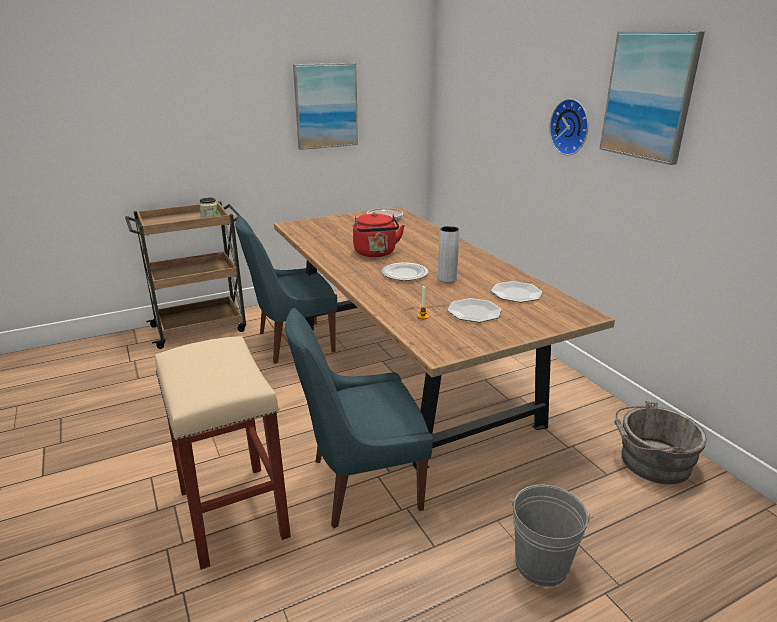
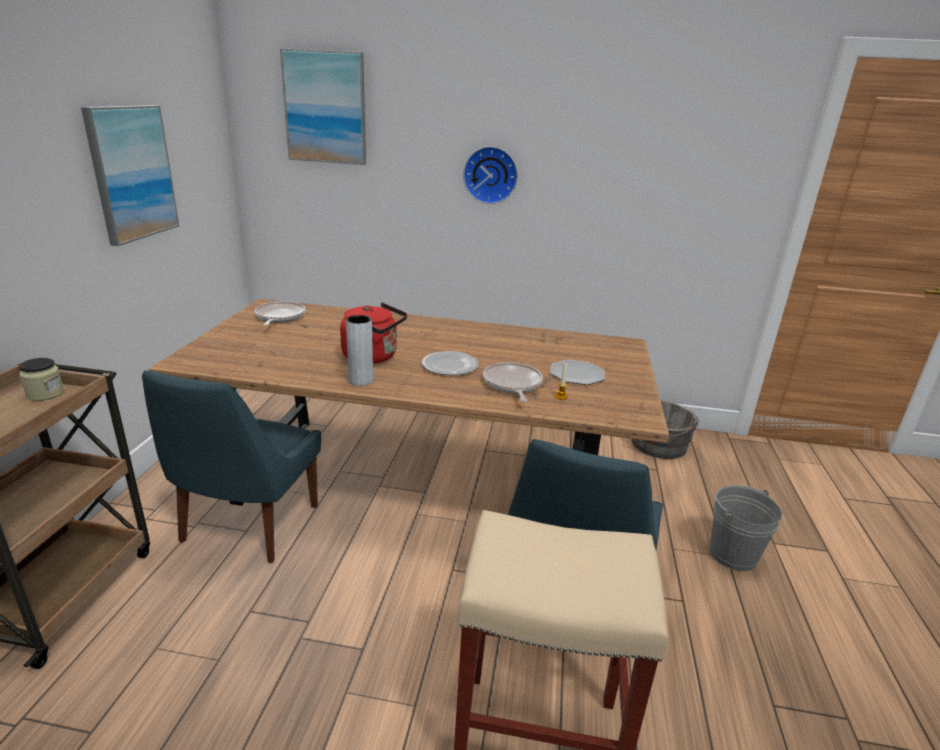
camera: 55 degrees left, 0 degrees up
grey vase [438,226,460,282] -> grey vase moved to [346,315,373,386]
plate [491,281,543,302] -> none
picture [600,31,705,165] -> picture moved to [280,48,366,165]
none -> frying pan [483,362,543,402]

